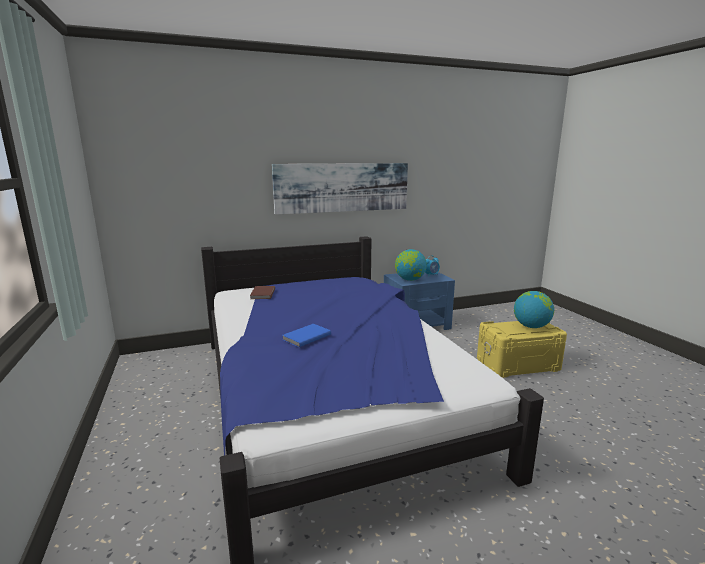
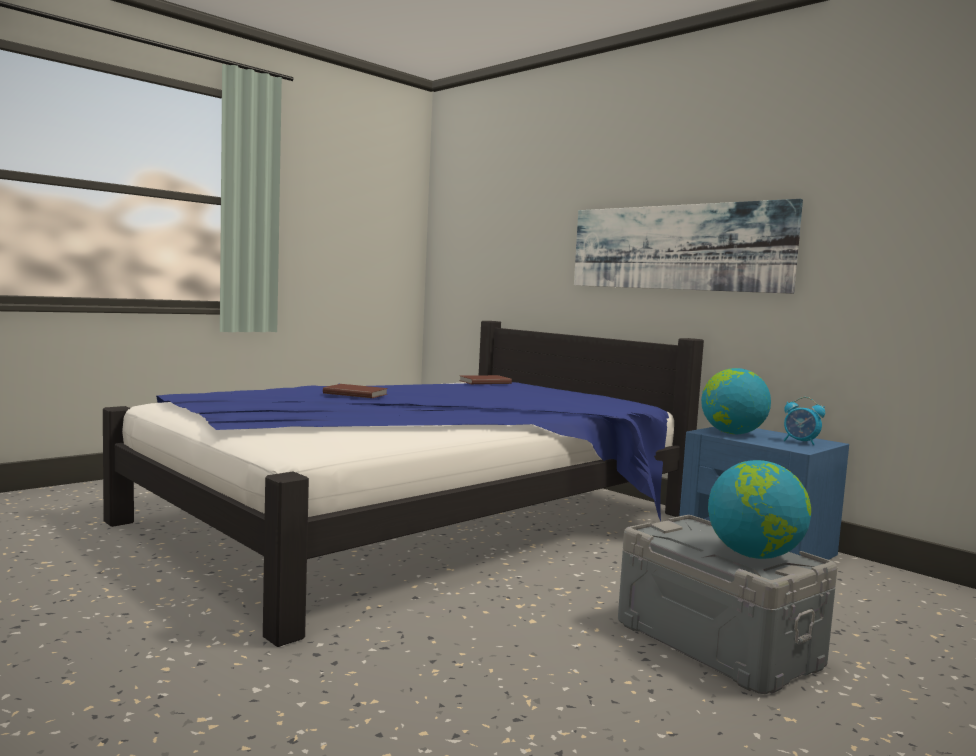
camera: 65 degrees right, 10 degrees down
blue book [282,324,331,347] -> brown book [323,384,388,398]
yellow storage box [477,321,567,378] -> grey storage box [618,515,837,694]

